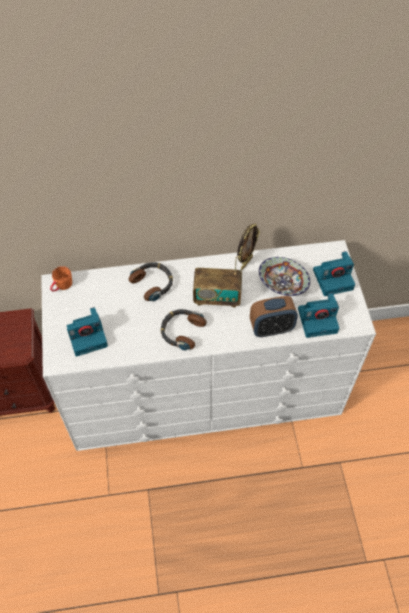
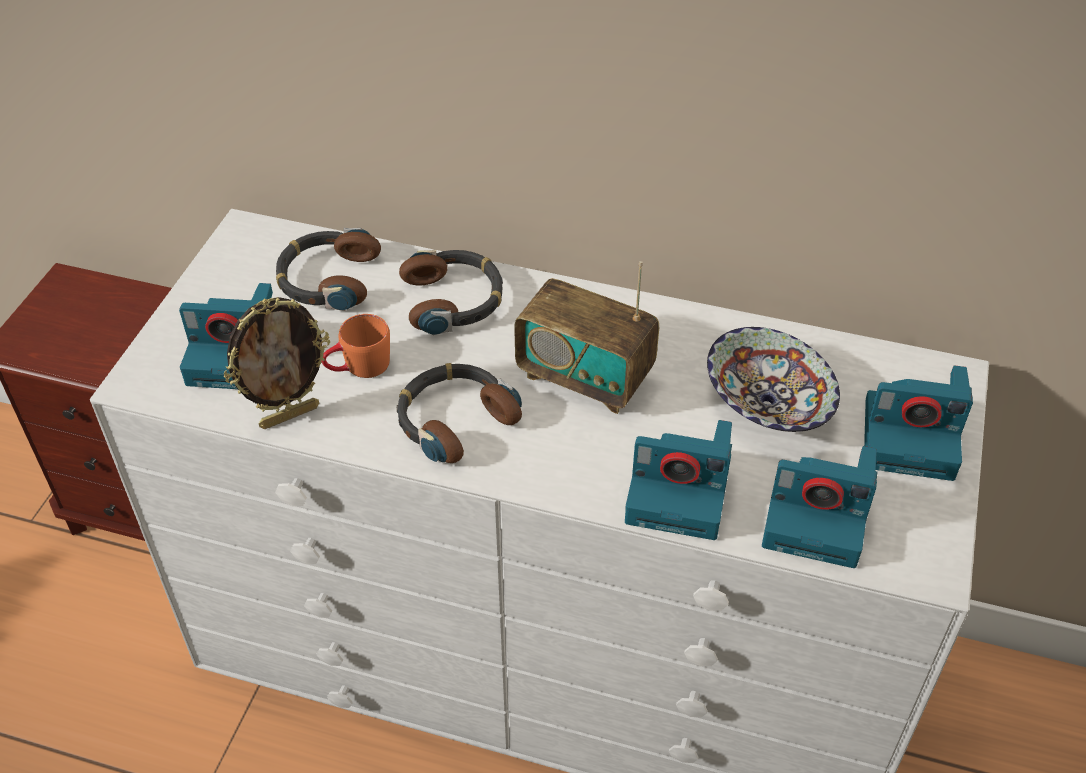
camera: 25 degrees right, 10 degrees down
orange mug [50,266,72,291] -> orange mug moved to [322,314,390,378]
picture frame [237,223,260,270] -> picture frame moved to [224,297,330,429]
alarm clock [250,296,298,337] -> camera [625,420,732,540]
none -> headphones [276,228,381,311]

